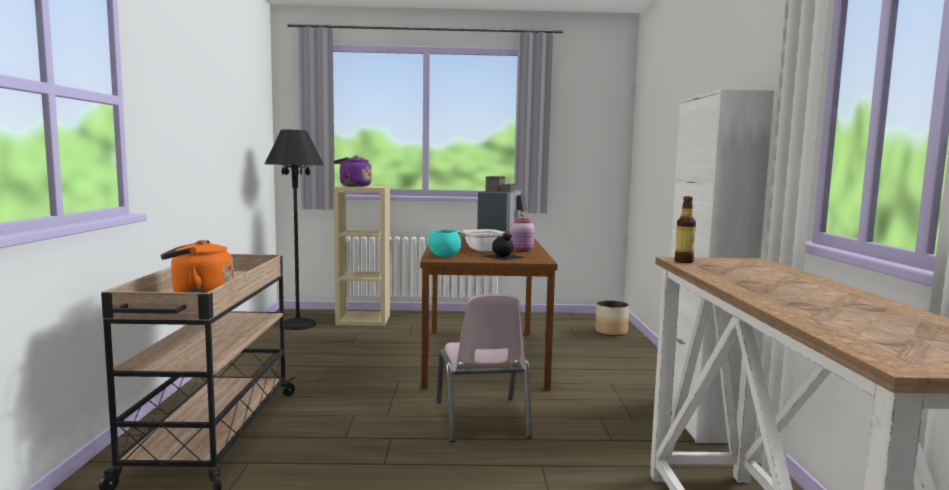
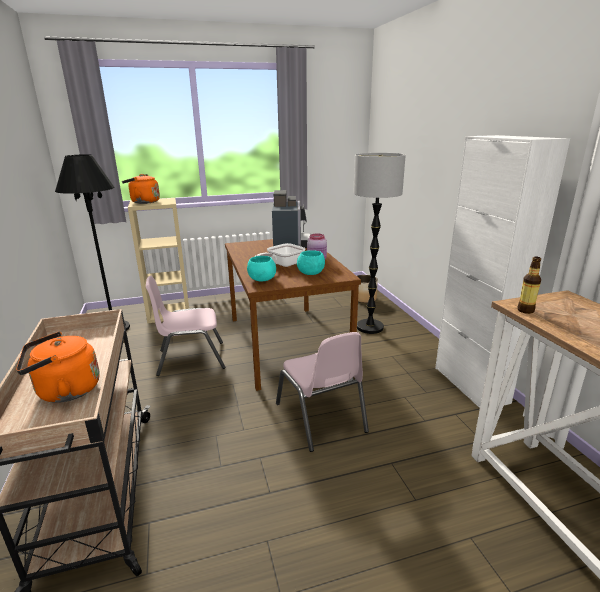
camera: 15 degrees left, 15 degrees up
purple kettle [333,155,372,187] -> orange kettle [122,174,160,204]
black bottle [483,232,526,260] -> turquoise bowl [297,250,325,275]
none -> pink chair [146,276,226,376]
none -> floor lamp [353,153,406,334]

